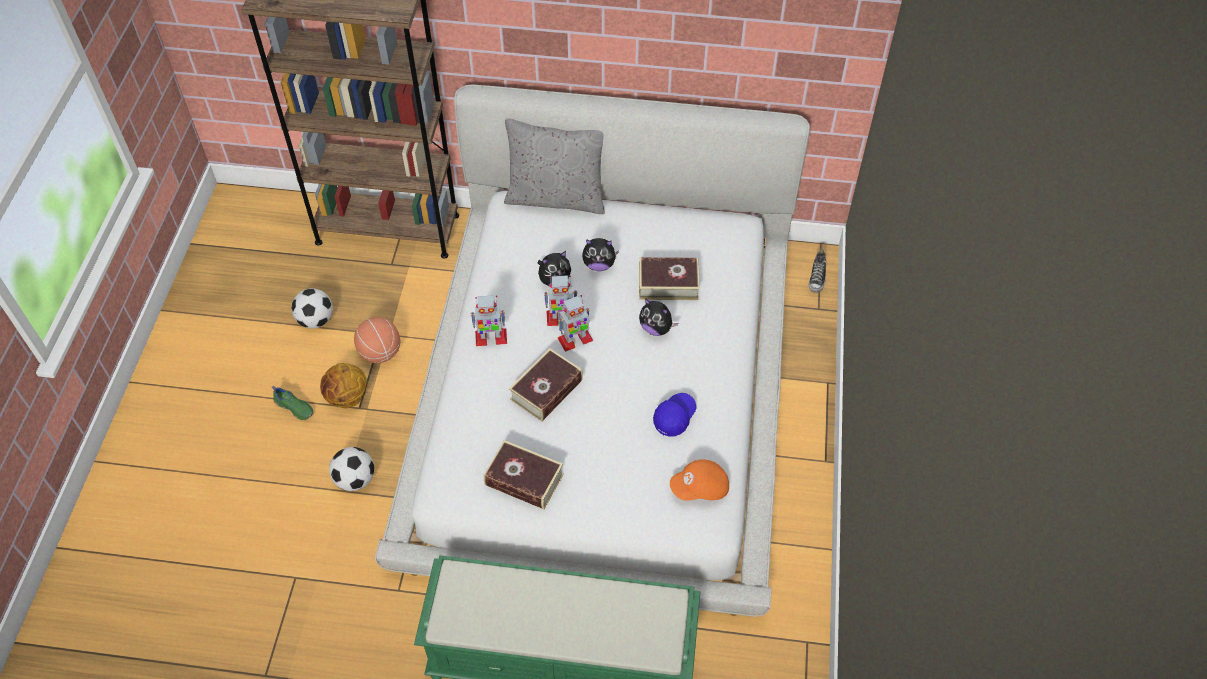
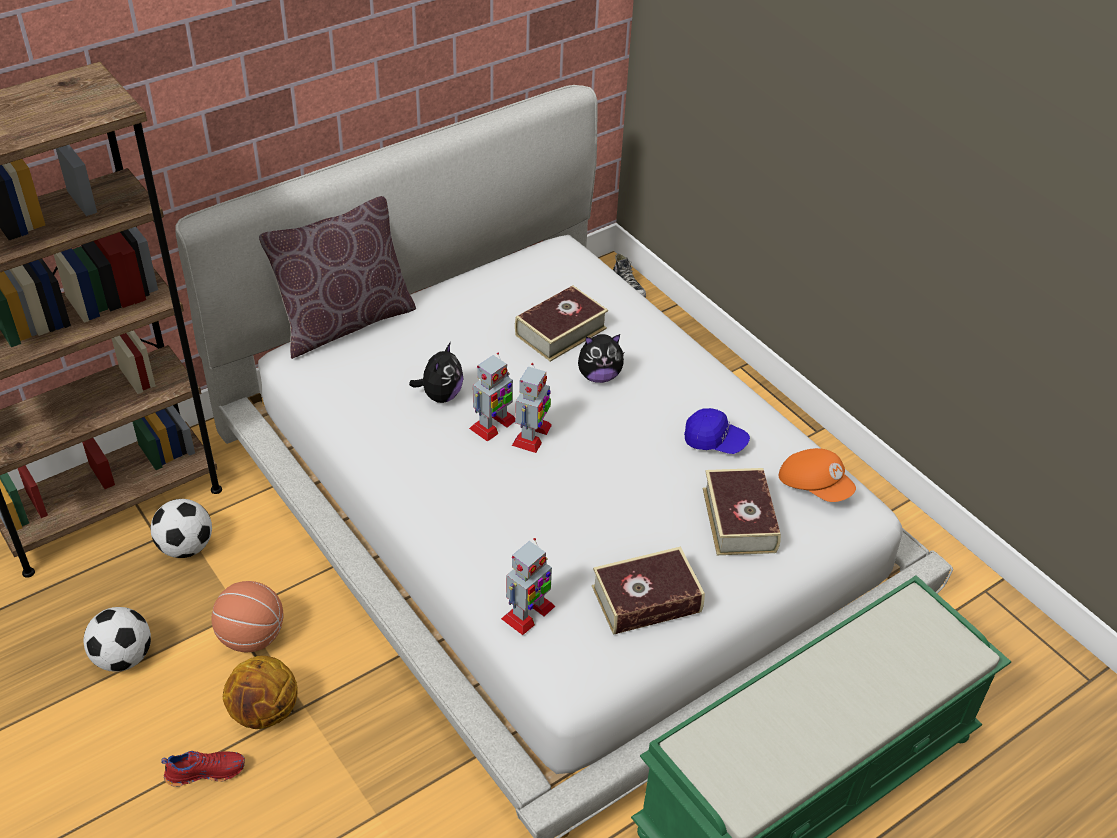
camera: 45 degrees left, 10 degrees down
green shoe [272,386,314,420] -> red shoe [161,751,245,787]
football [329,447,374,491] -> football moved to [151,499,212,558]
toy robot [471,295,507,346] -> toy robot moved to [501,538,555,635]
grey pillow [504,118,605,214] -> brown pillow [259,196,416,359]
book [509,348,583,421] -> book moved to [703,468,781,555]
plush toy [582,238,619,271] -> none
blue cap [653,393,696,437] -> blue cap turned 120 degrees clockwise [684,408,750,454]
orange cap [670,459,729,501] -> orange cap turned 75 degrees counterclockwise [779,448,856,502]

